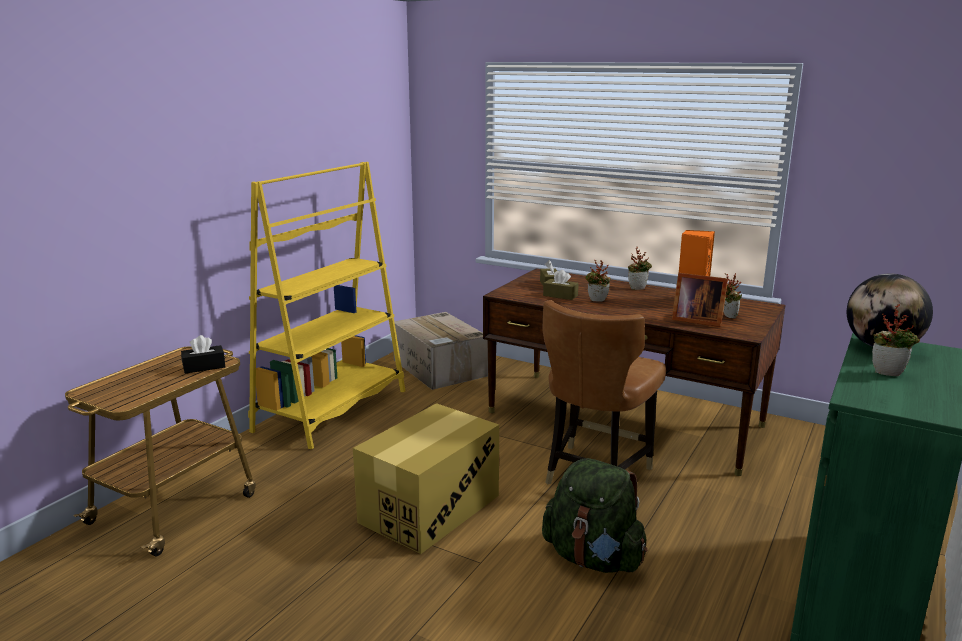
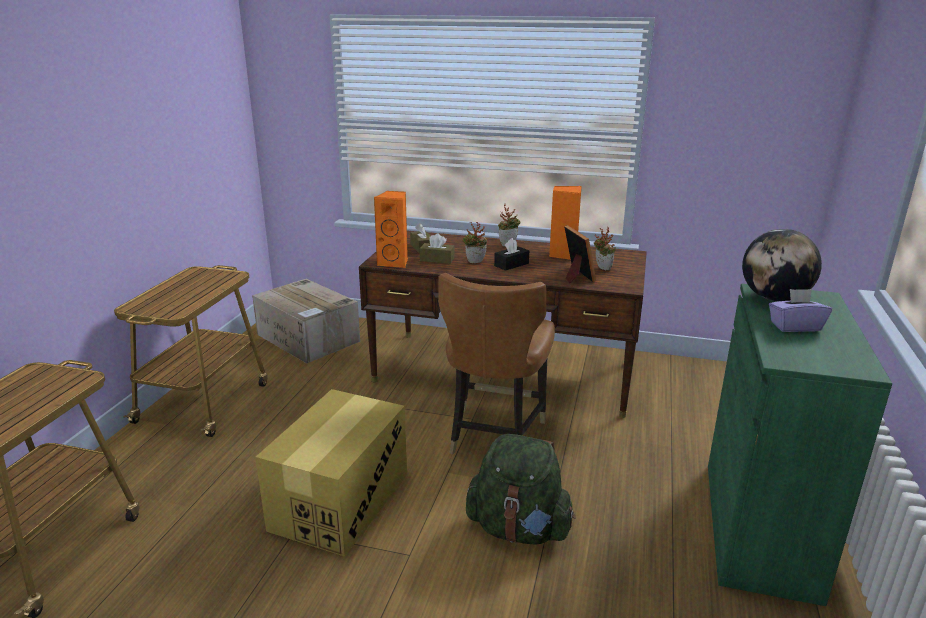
camera: 15 degrees left, 5 degrees up
black tissue box [181,335,225,374] -> black tissue box moved to [494,238,529,271]
yellow bookcase [248,162,406,449] -> cart [114,265,268,437]
picture frame [672,273,728,327] -> picture frame turned 120 degrees counterclockwise [564,225,596,283]
potted plant [872,304,920,376] -> purple tissue box [769,289,832,332]
none -> orange speaker [374,191,408,268]

